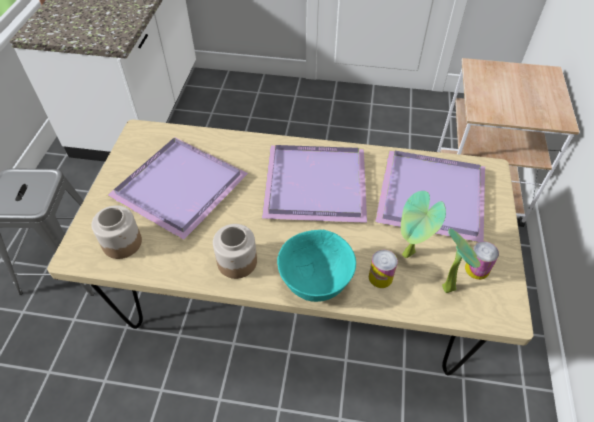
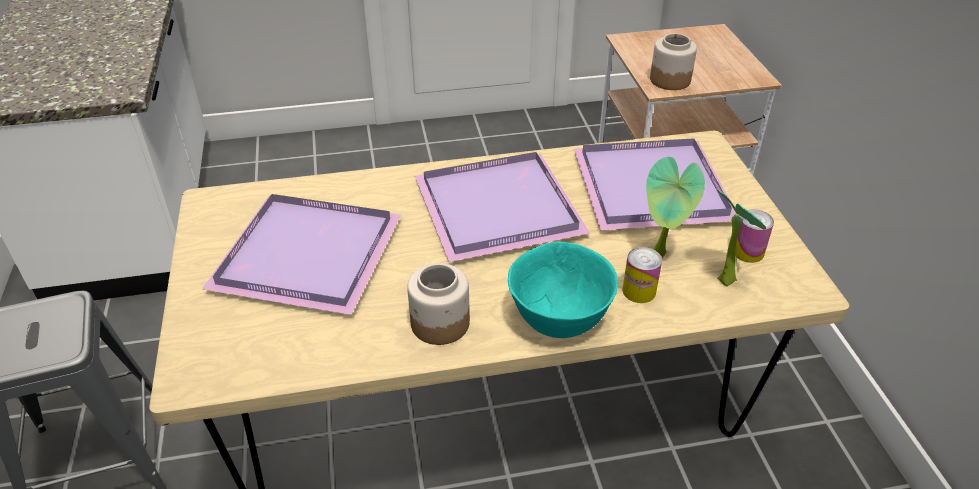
camera: 20 degrees left, 10 degrees down
jar [91,205,142,259] -> jar moved to [650,33,697,90]

